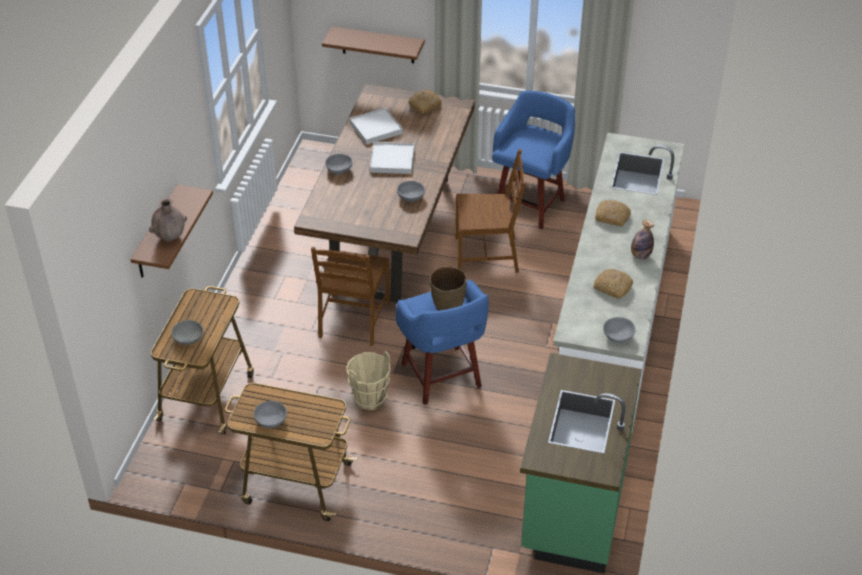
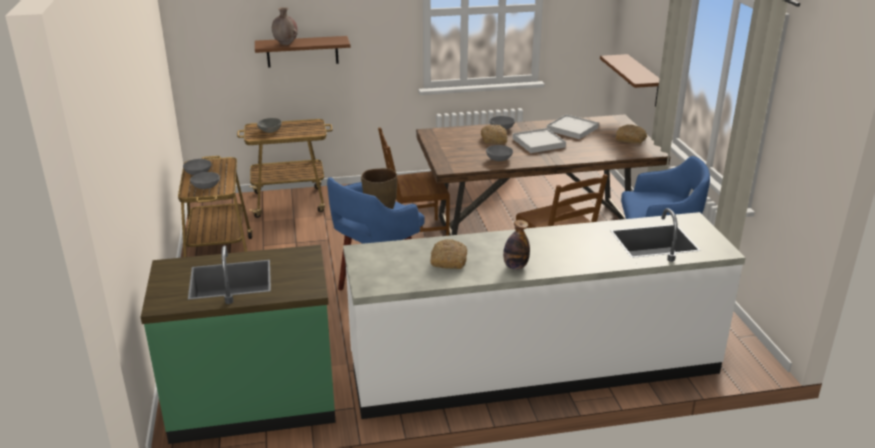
camera: 65 degrees right, 15 degrees down
beige bucket [346,351,391,410] -> none
bread [595,200,631,227] -> bread moved to [481,124,507,144]
grey bowl [603,317,635,343] -> grey bowl moved to [190,172,220,189]

